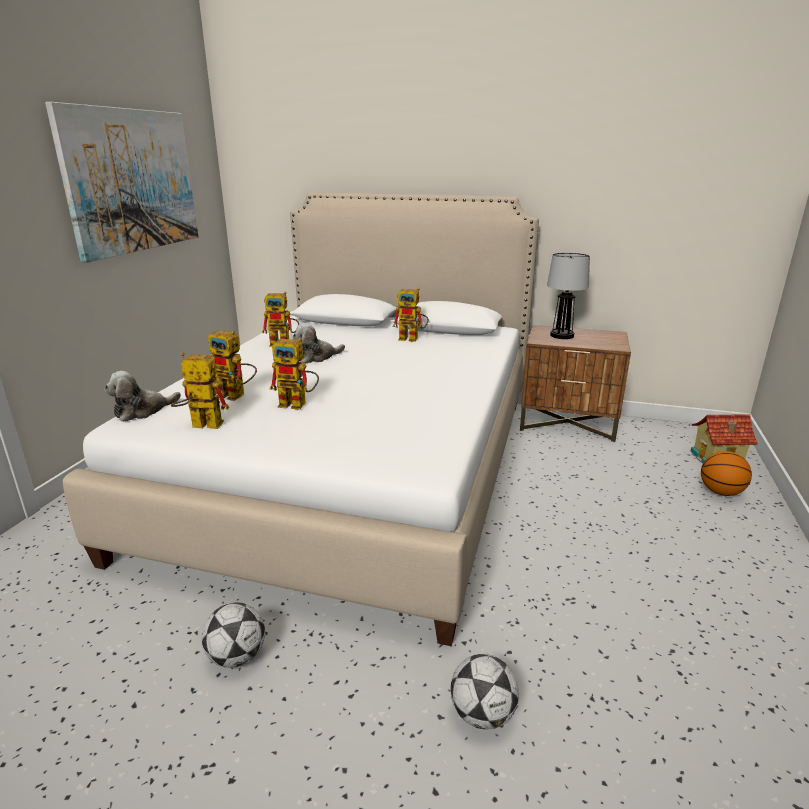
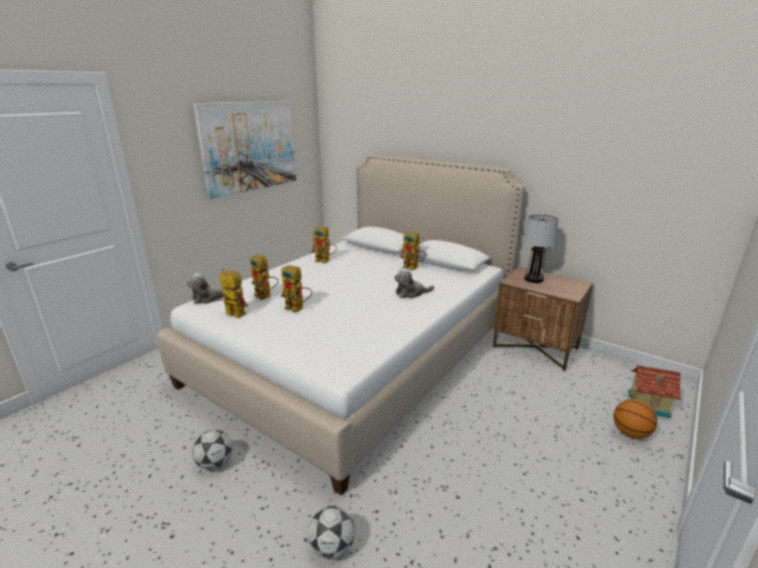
camera: 20 degrees right, 0 degrees up
plush toy [292,323,345,363] -> plush toy moved to [394,268,434,299]

